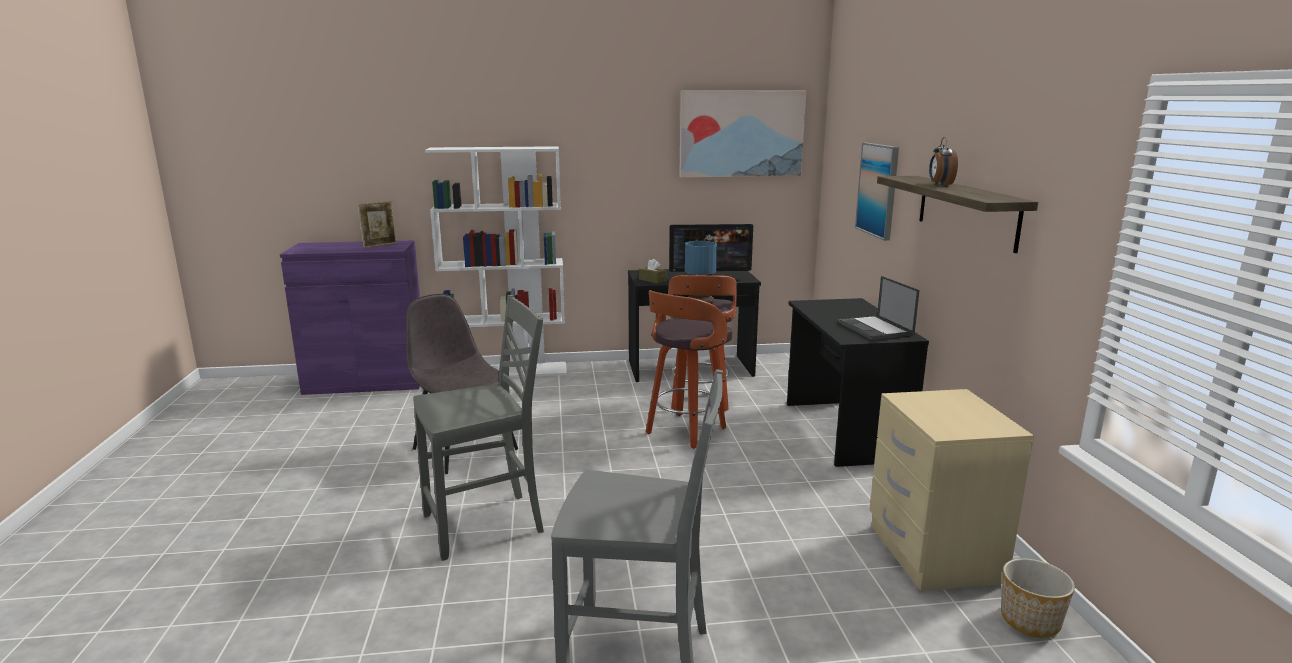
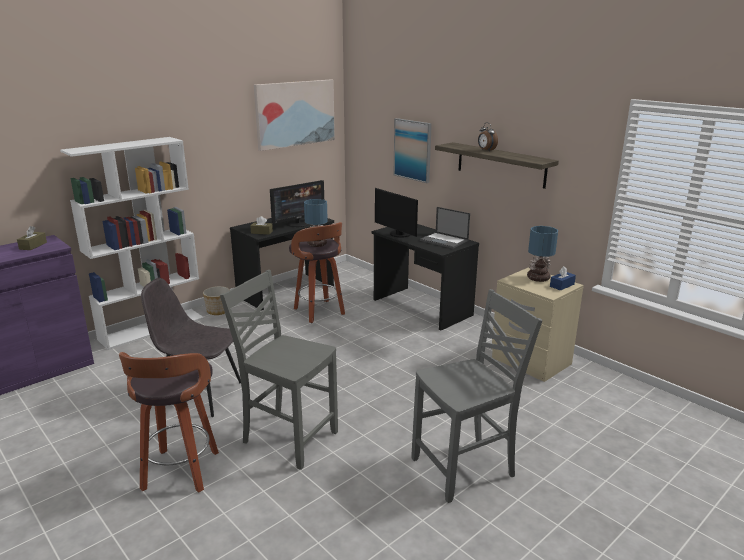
camera: 35 degrees left, 5 degrees up
picture frame [358,201,397,248] -> brown tissue box [17,226,47,250]
grey chair [413,295,544,561] -> grey chair turned 90 degrees counterclockwise [220,270,338,470]
stool [646,290,732,449] -> stool moved to [119,352,219,493]
planter [1001,558,1075,638] -> planter moved to [203,286,230,315]
none -> monitor [375,188,418,238]
none -> table lamp [527,226,558,282]
none -> blue tissue box [550,266,576,291]

